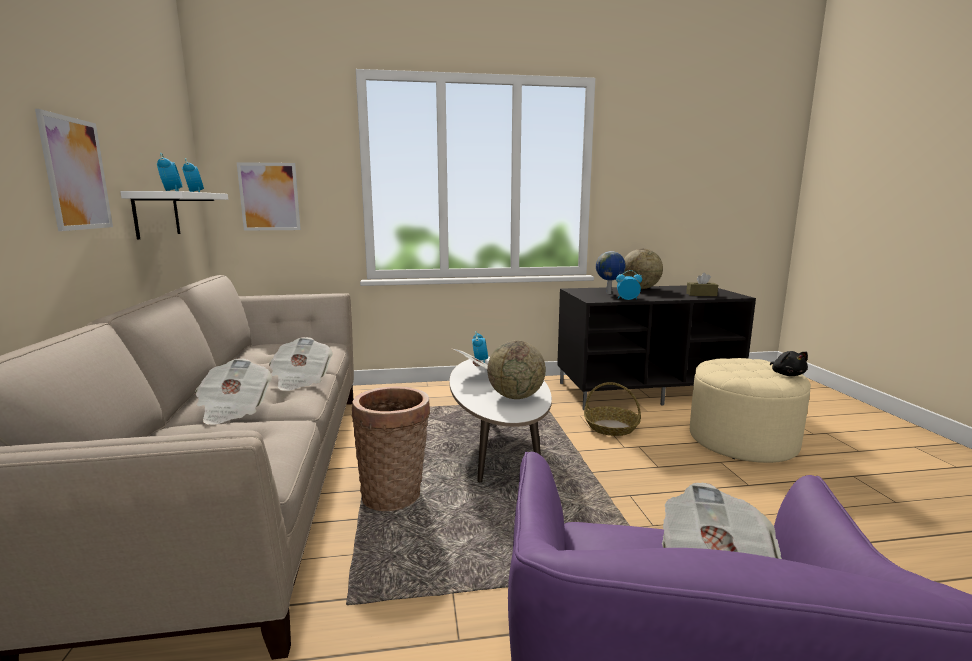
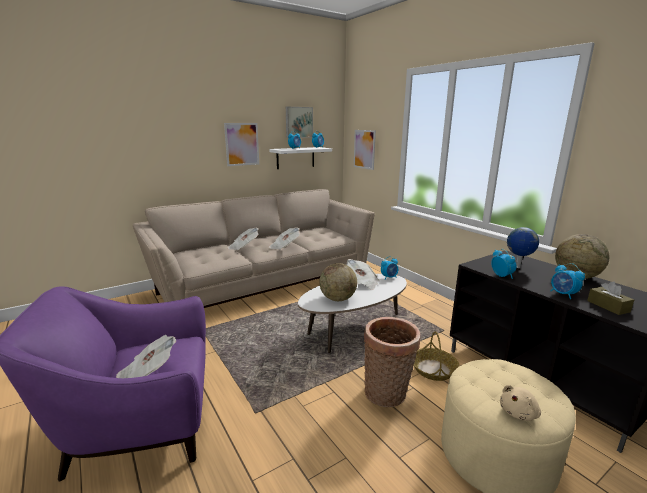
camera: 65 degrees right, 5 degrees up
basket [351,386,430,511] -> basket moved to [364,317,420,407]
black plush toy [770,351,808,376] -> beige plush toy [500,385,541,421]
none -> picture [286,107,313,138]
none -> alarm clock [551,263,585,299]

